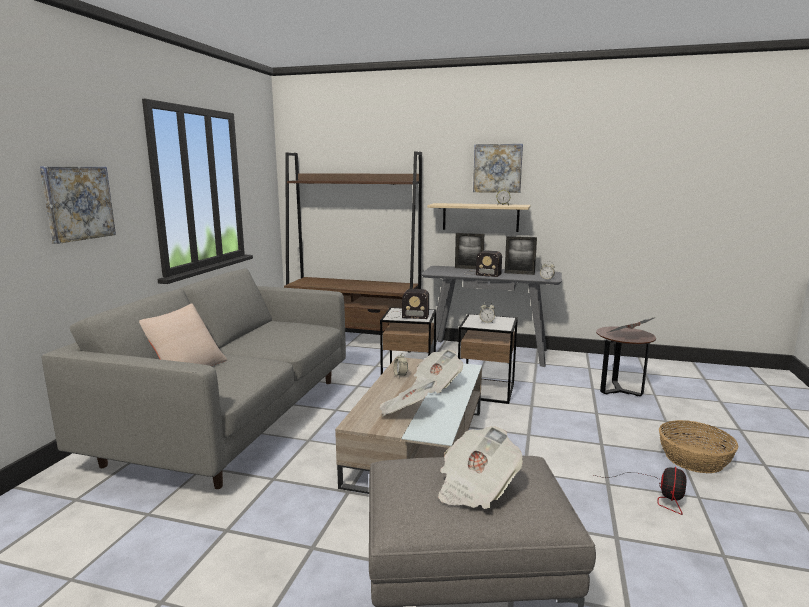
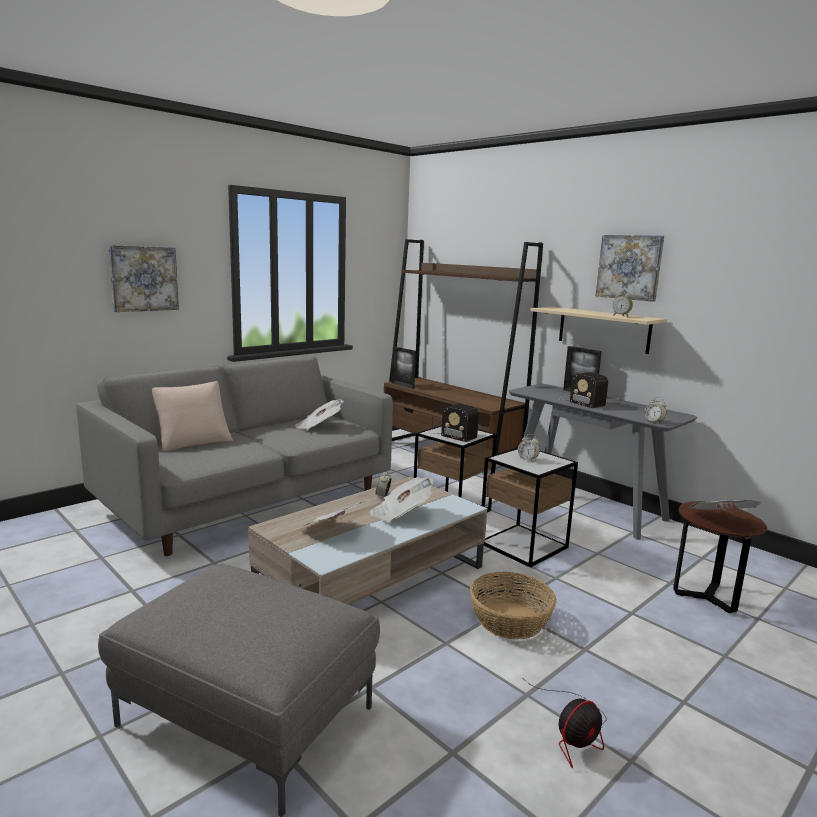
camera: 30 degrees right, 0 degrees up
newspaper [438,426,523,509] -> newspaper moved to [295,399,344,430]
picture frame [505,236,537,275] -> picture frame moved to [392,347,416,389]
basket [659,420,739,473] -> basket moved to [470,572,557,639]

